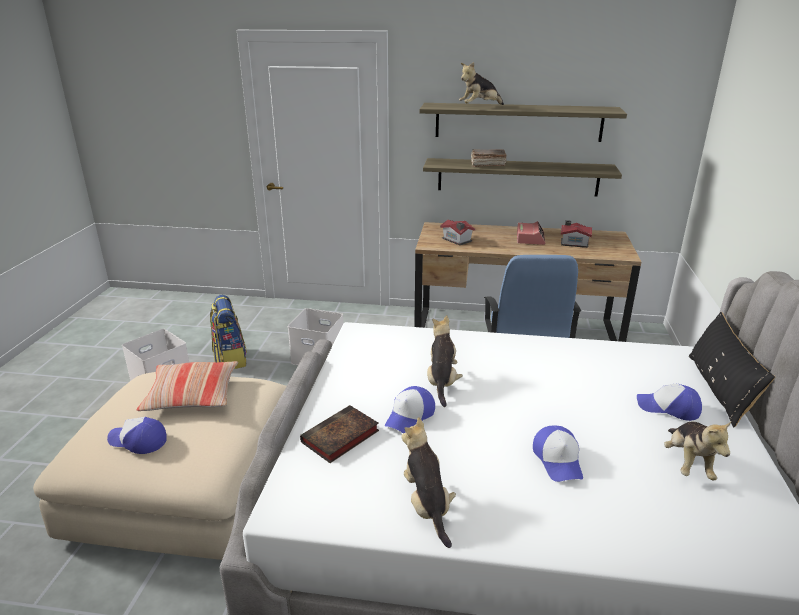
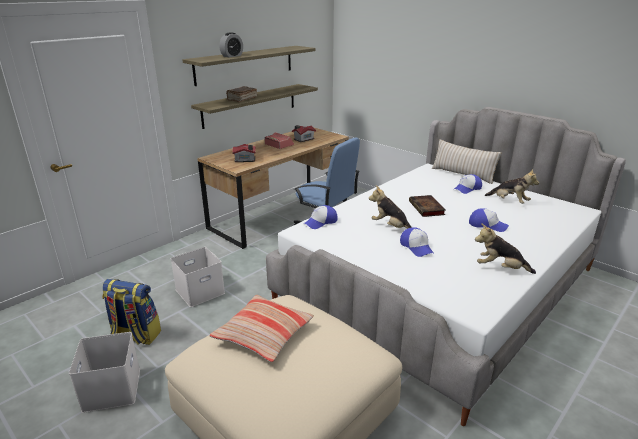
camera: 55 degrees left, 0 degrees up
cap [107,417,167,454] -> cap moved to [303,205,338,229]
book [300,405,379,463] -> book moved to [409,195,446,217]
plush toy [459,62,504,105] -> alarm clock [219,32,243,57]
black pillow [689,312,775,427] -> beige pillow [432,139,501,184]

